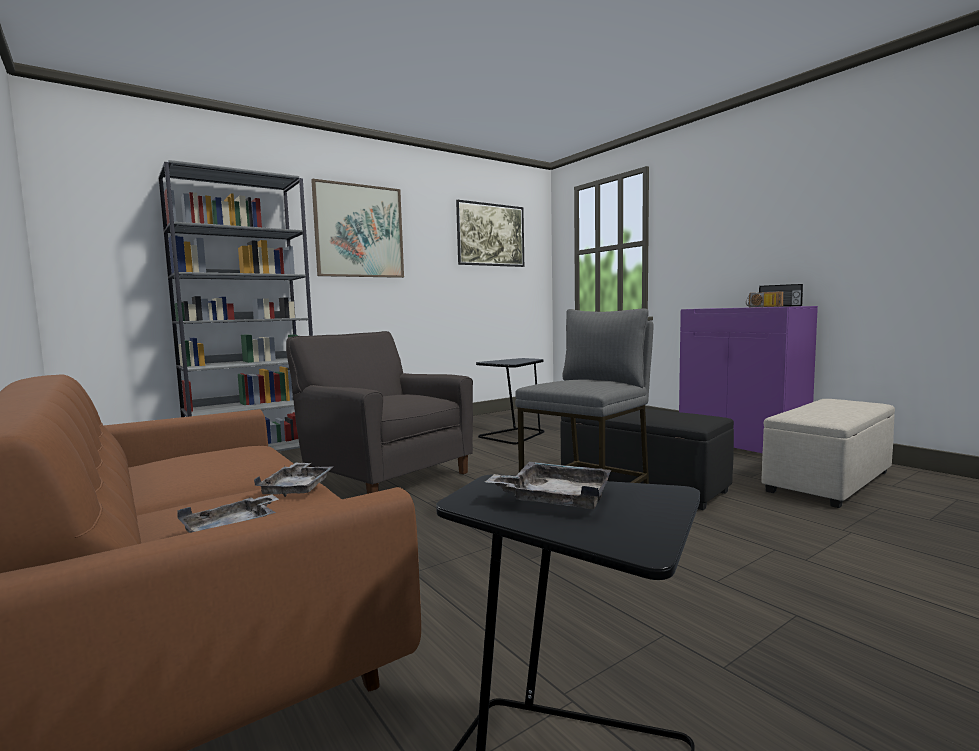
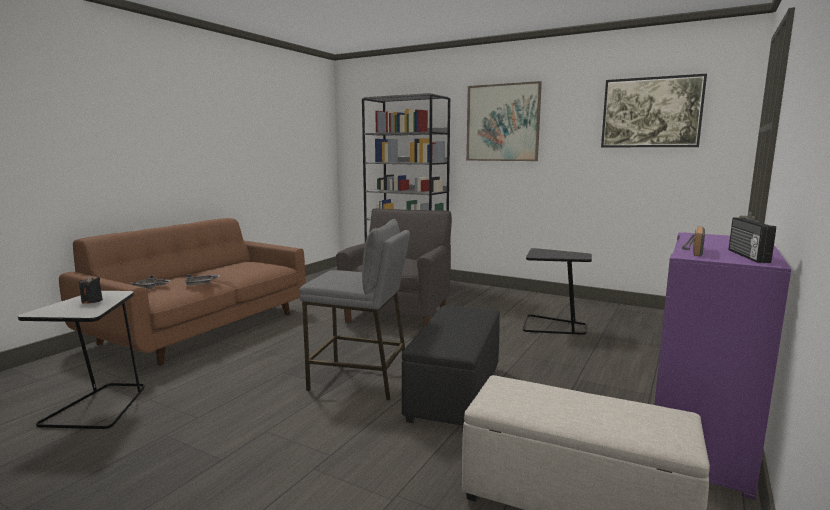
camera: 65 degrees right, 5 degrees up
grey tray [485,462,611,509] -> black candle [79,275,103,304]

